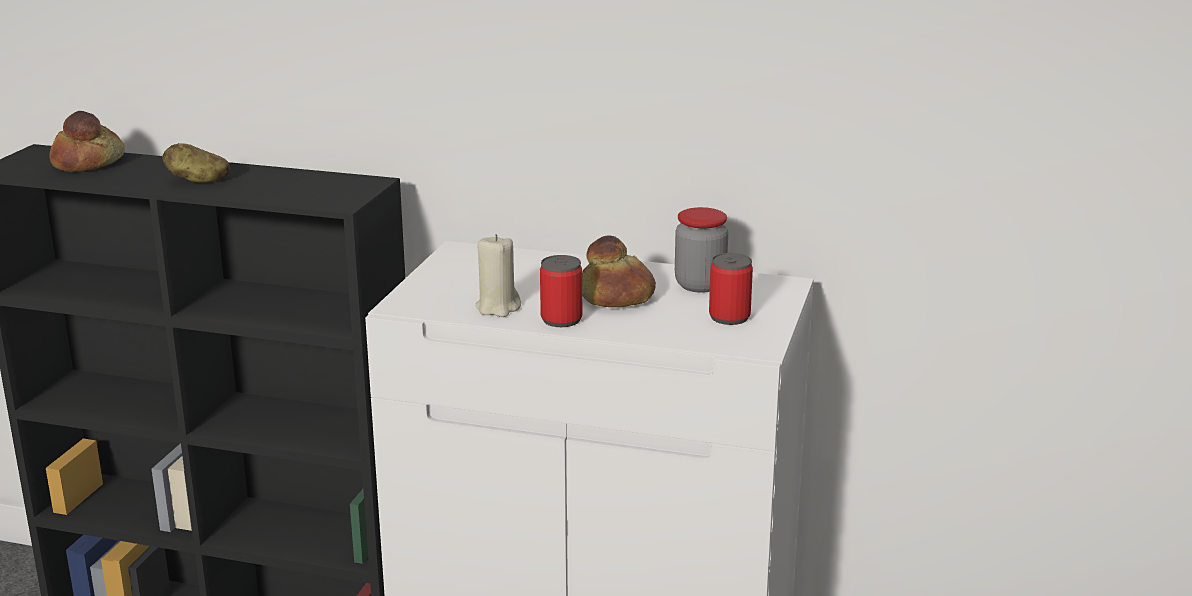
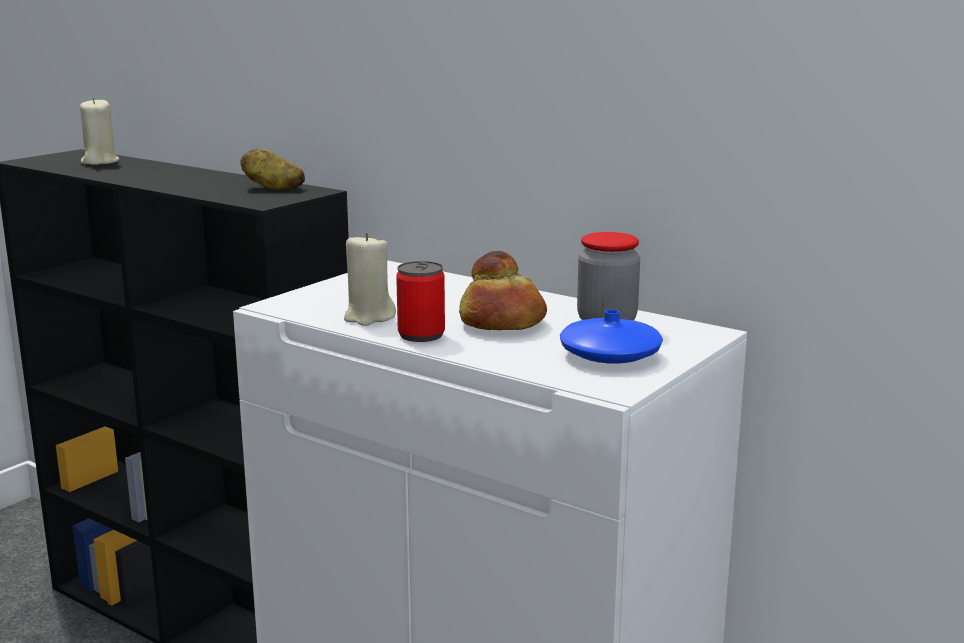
camera: 20 degrees right, 5 degrees down
bread [49,111,125,172] -> beige candle [80,97,119,165]
potato [162,143,230,183] -> potato moved to [240,149,305,190]
can [709,253,753,325] -> blue vase [560,310,663,364]

